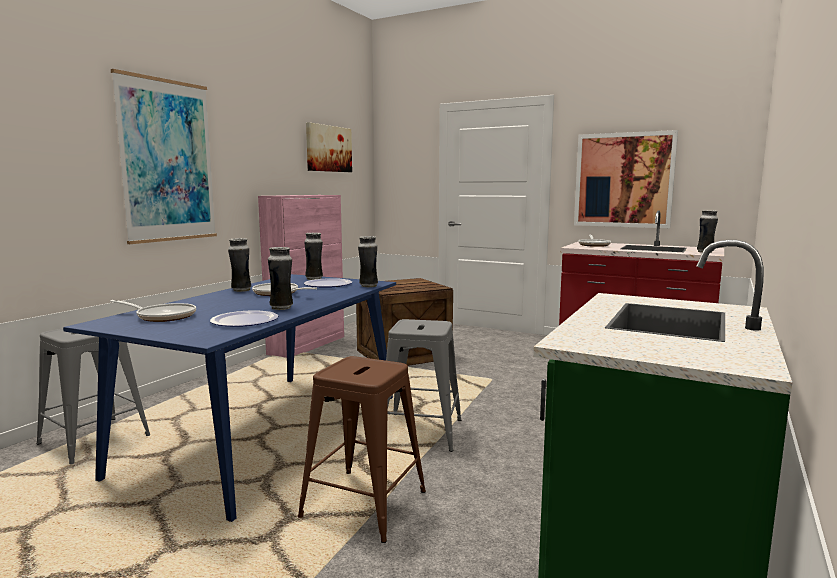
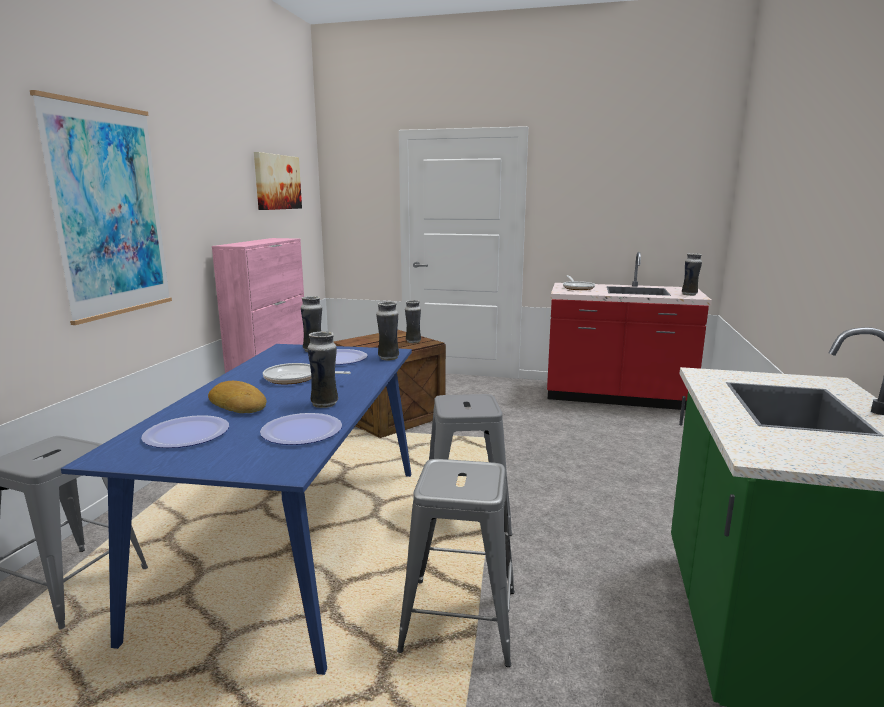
camera: 15 degrees left, 5 degrees up
frying pan [110,300,196,322] -> plate [141,415,229,448]
vase [228,238,251,292] -> vase moved to [405,300,421,343]
brown stool [298,356,426,543] -> grey stool [397,459,515,667]
picture [574,130,678,228] -> none
none -> bread [208,381,267,413]

